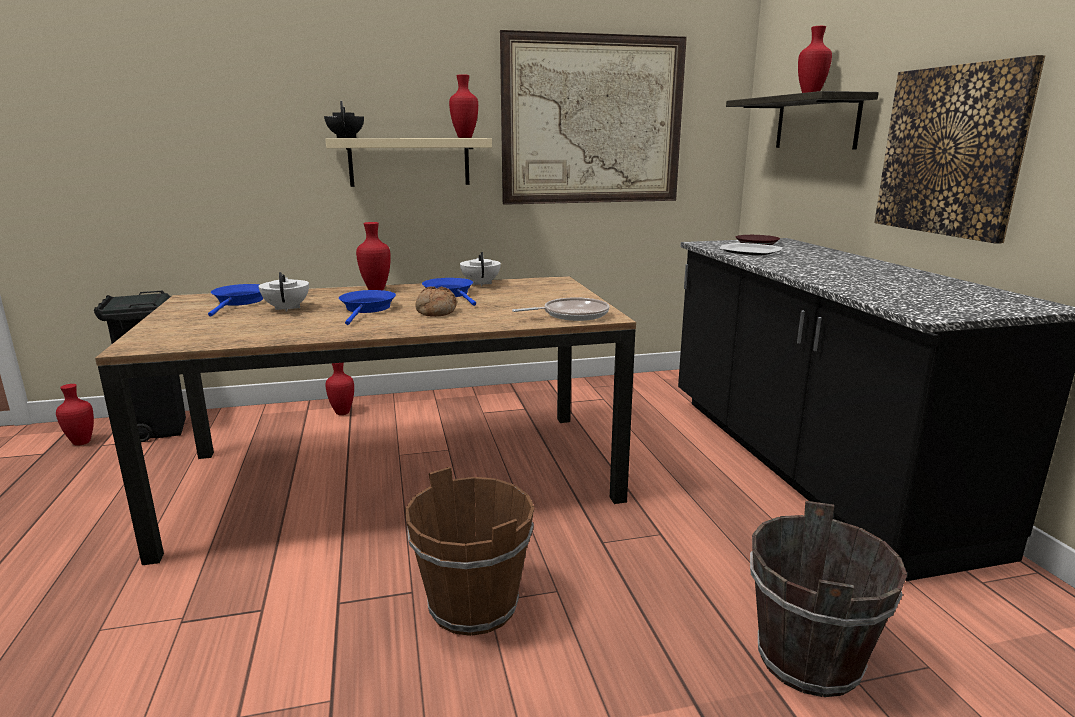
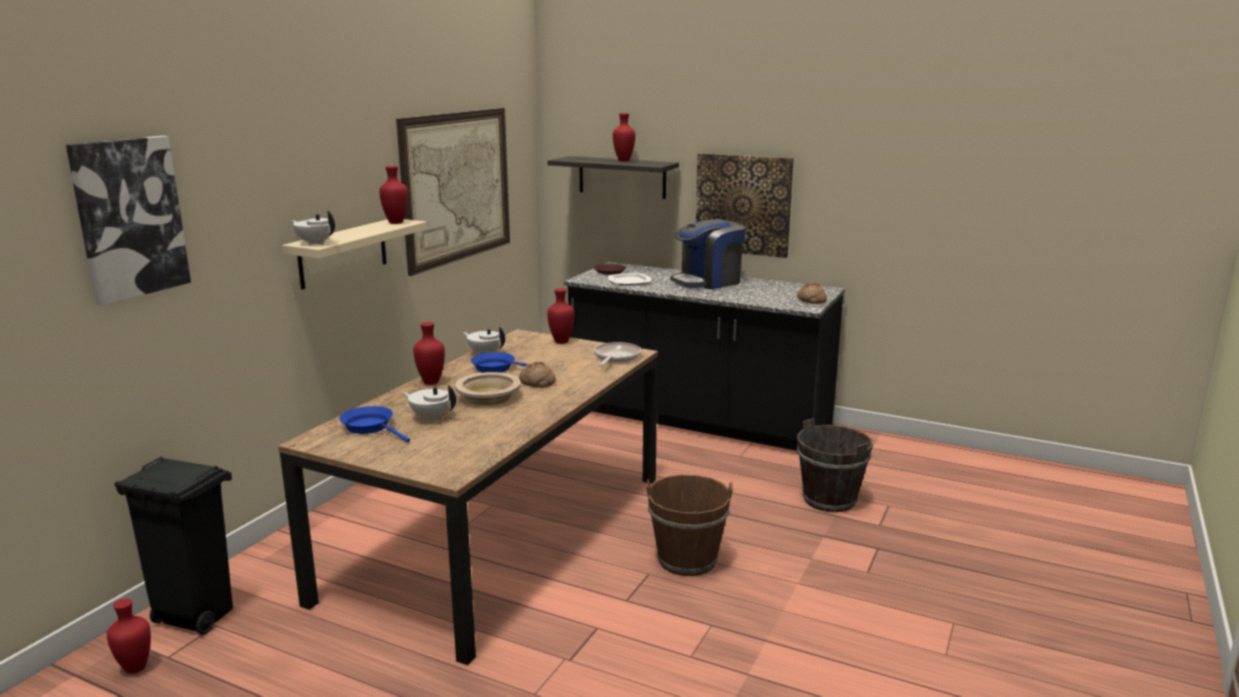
camera: 50 degrees left, 0 degrees up
black teapot [324,101,364,138] -> white teapot [291,210,335,245]
red vase [326,363,354,415] -> red vase moved to [547,288,574,344]
blue frying pan [339,290,396,325] -> beige bowl [455,372,521,405]
none -> picture [66,136,191,306]
none -> coffee machine [670,219,746,289]
none -> bread [797,283,827,304]

